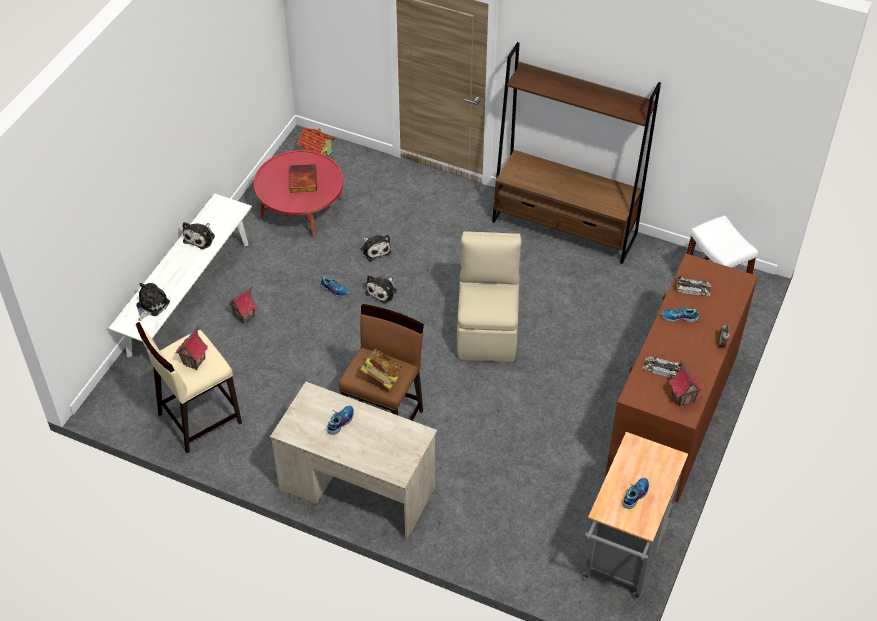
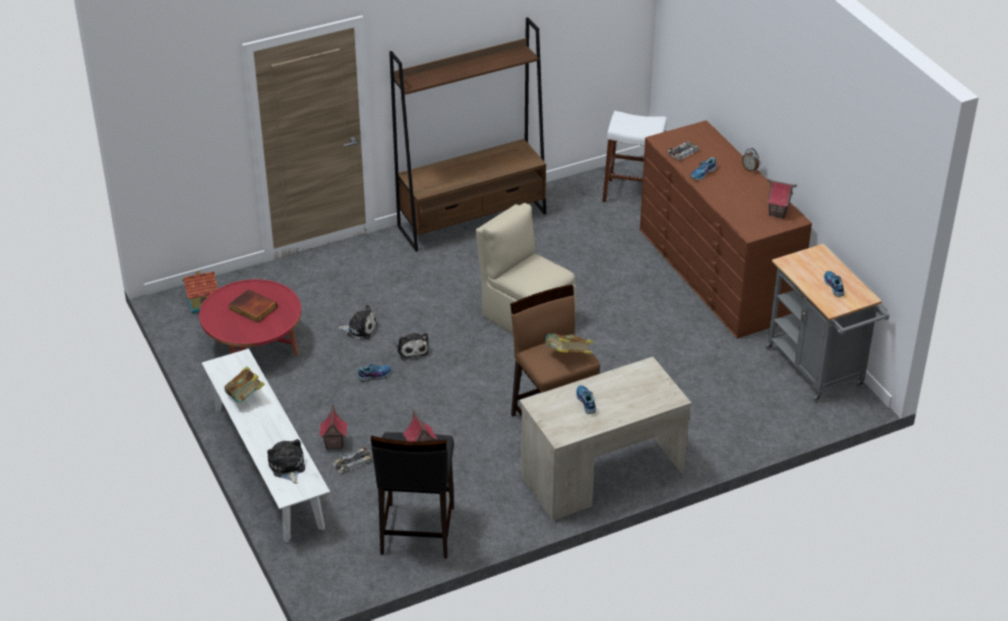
camera: 50 degrees left, 10 degrees down
beige stool [136,322,242,453] -> black stool [371,432,454,558]
plush toy [183,222,215,249] -> book [224,366,265,403]
toy car [643,356,681,378] -> toy car moved to [334,446,372,473]

